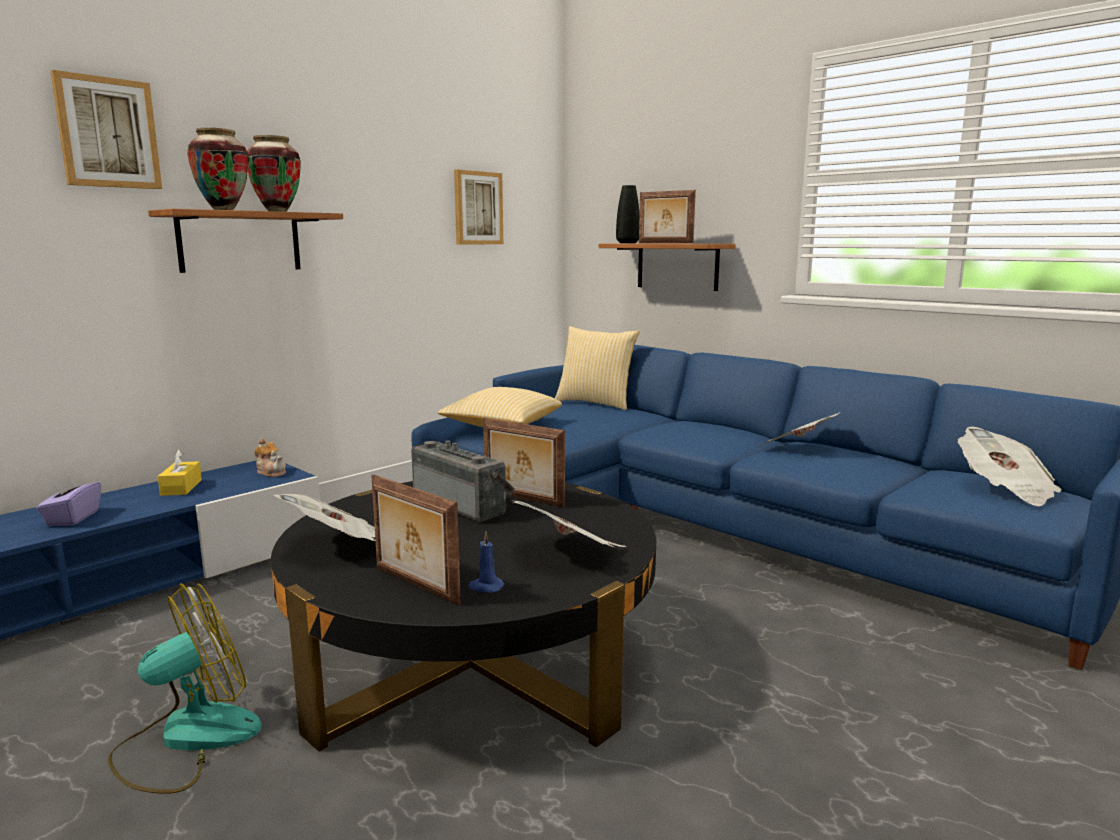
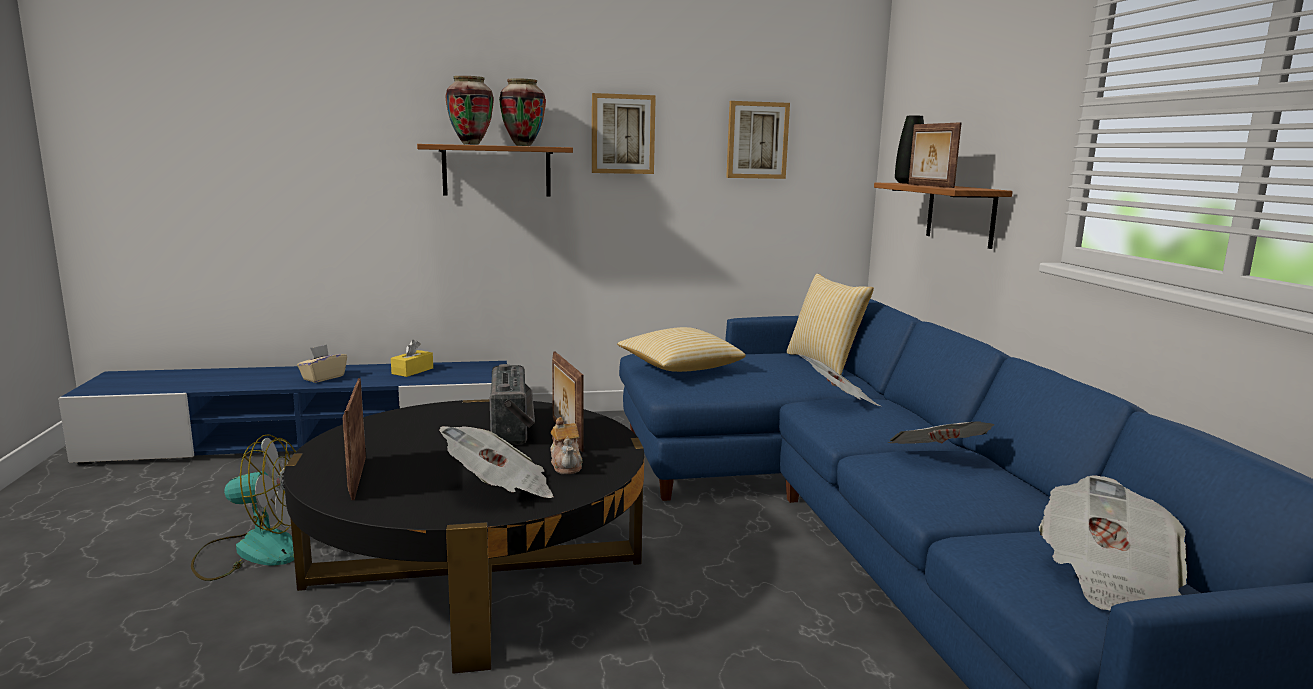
camera: 35 degrees right, 0 degrees up
purple tissue box [36,474,101,526] -> beige tissue box [297,344,347,383]
picture [50,70,162,189] -> picture moved to [592,93,656,174]
teapot [254,438,286,477] -> teapot moved to [550,417,583,474]
newspaper [273,494,375,541] -> newspaper moved to [798,354,880,406]
blue candle [468,532,505,593] -> none

